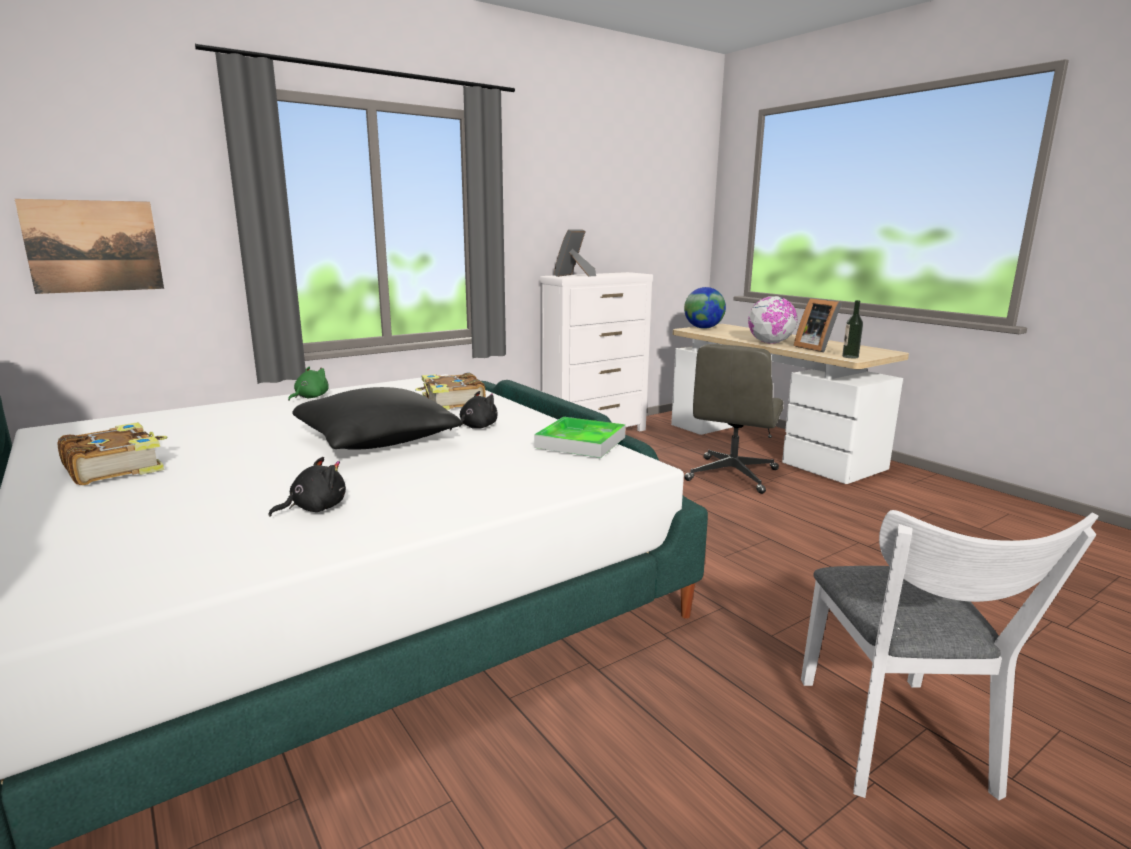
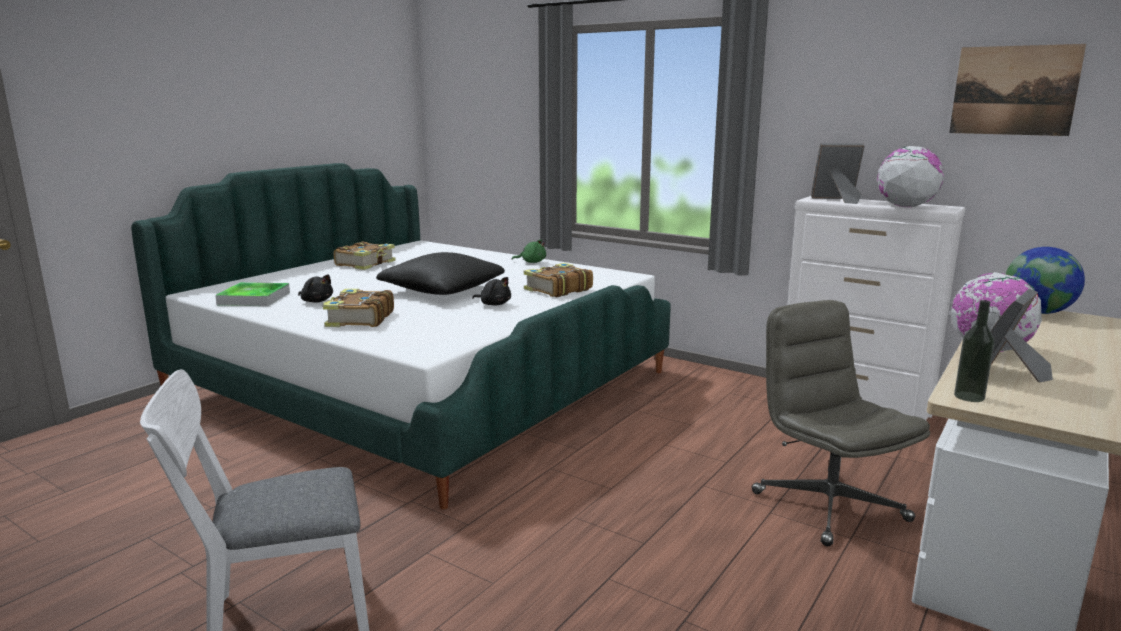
camera: 70 degrees right, 0 degrees up
picture [15,199,164,294] -> picture moved to [949,44,1086,136]
tray [534,417,626,458] -> tray moved to [215,282,290,306]
grey office chair [684,344,784,494] -> grey office chair turned 60 degrees clockwise [752,300,930,546]
none -> book [323,289,394,327]
none -> globe [877,146,944,207]

